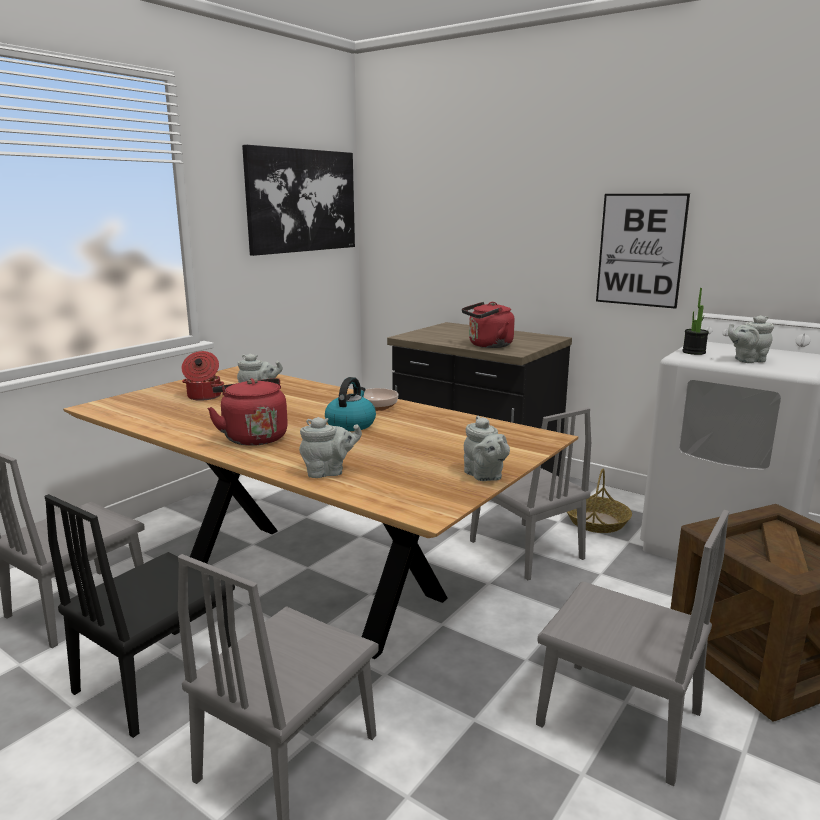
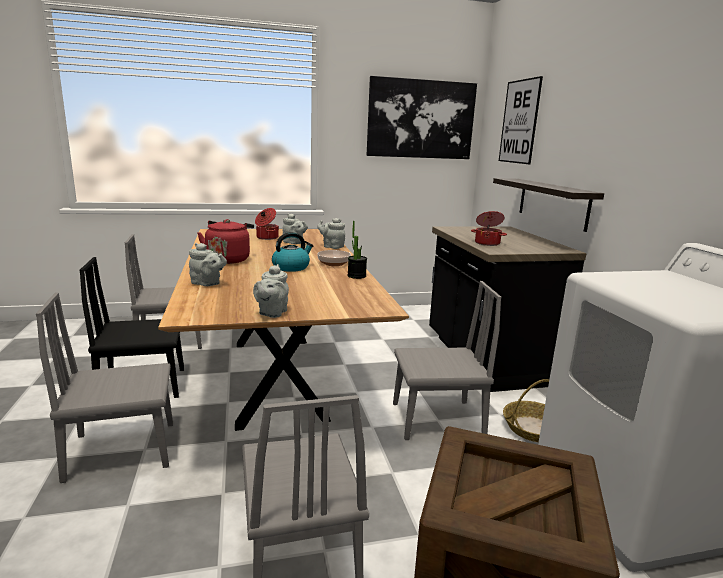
camera: 40 degrees right, 0 degrees up
red kettle [462,302,515,348] -> cooking pot [471,211,507,246]
grey chair [470,407,591,580] -> grey chair turned 105 degrees counterclockwise [393,281,501,440]
picture [596,194,690,309] -> picture moved to [499,76,543,164]
potted plant [682,288,709,355] -> potted plant moved to [348,221,367,279]
grey teapot [728,315,774,363] -> grey teapot moved to [317,218,345,249]
none -> shelf [493,178,604,232]

